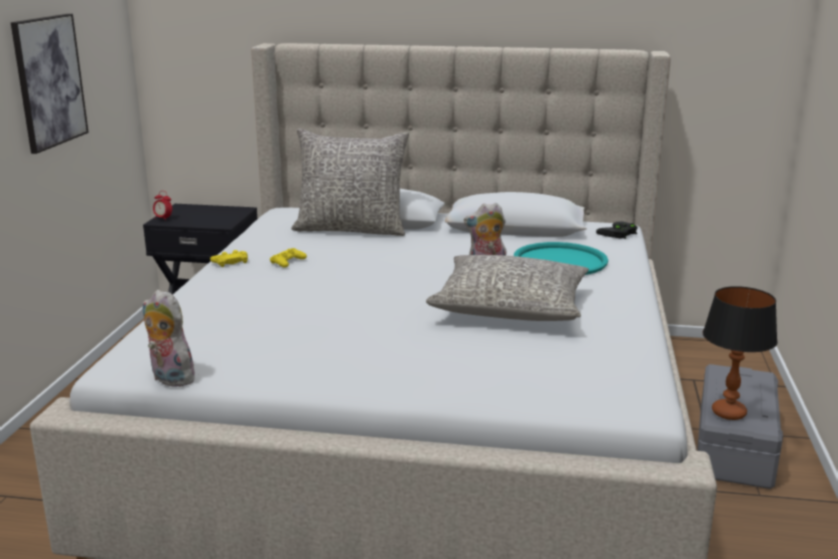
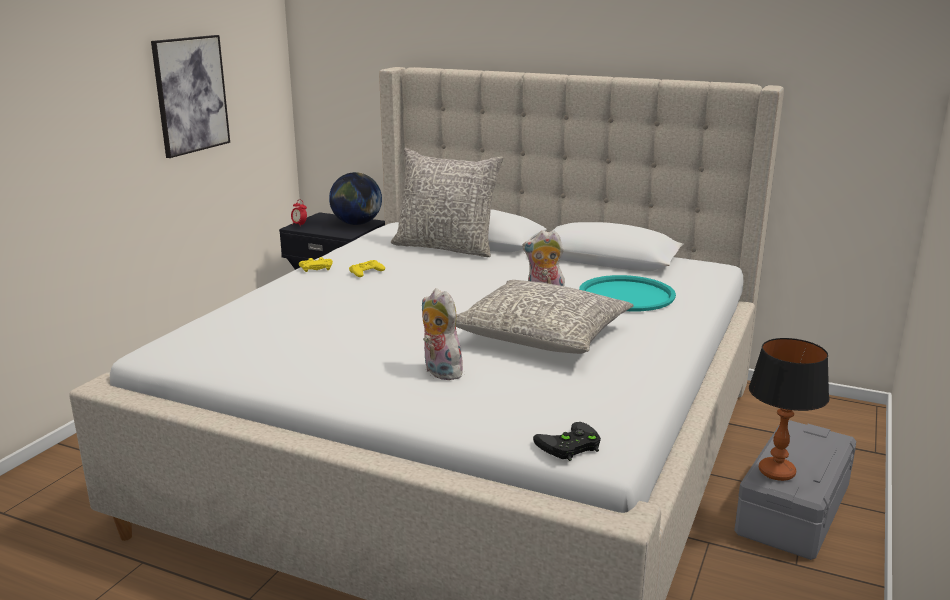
camera: 15 degrees right, 0 degrees up
plush toy [142,290,196,387] -> plush toy moved to [421,288,466,380]
black game controller [596,221,637,239] -> black game controller moved to [533,422,601,461]
none -> globe [329,172,382,225]

